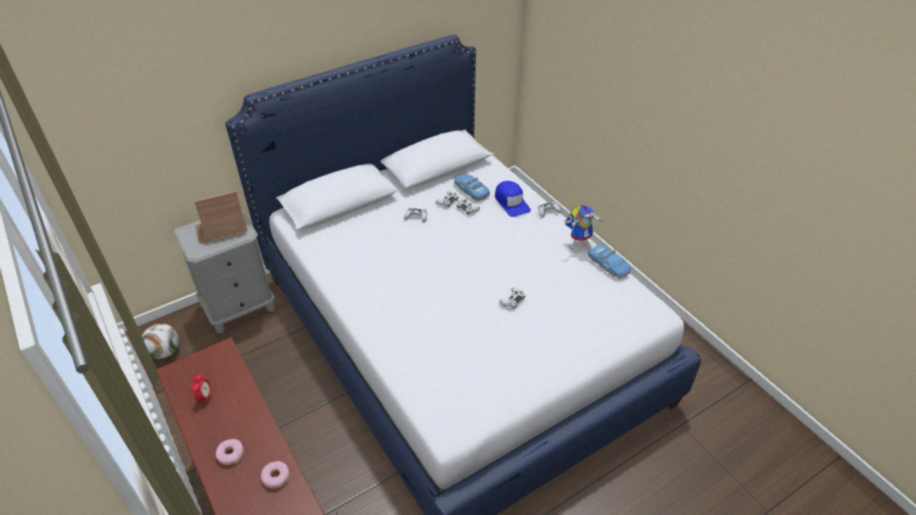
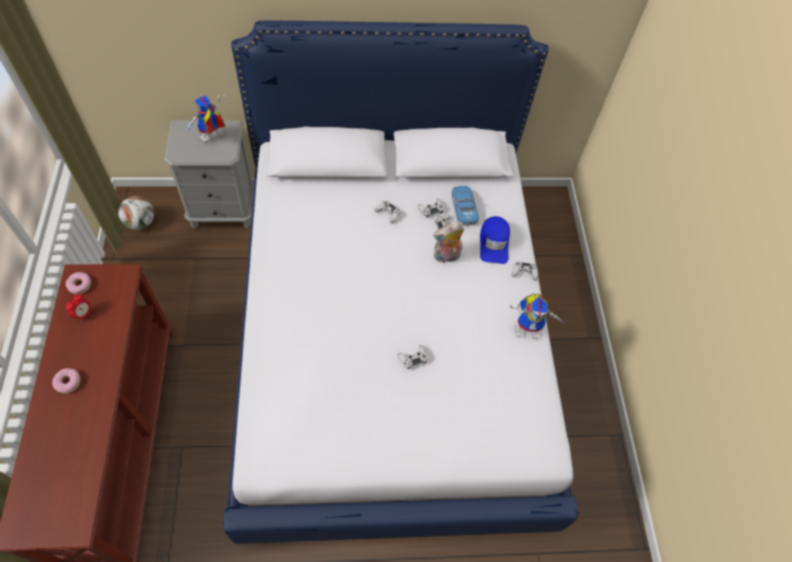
camera: 25 degrees right, 15 degrees up
toy house [194,191,248,245] -> toy robot [184,95,225,143]
donut [261,461,289,489] -> donut moved to [66,272,91,294]
toy car [588,244,631,279] -> none
none -> plush toy [433,221,465,263]

